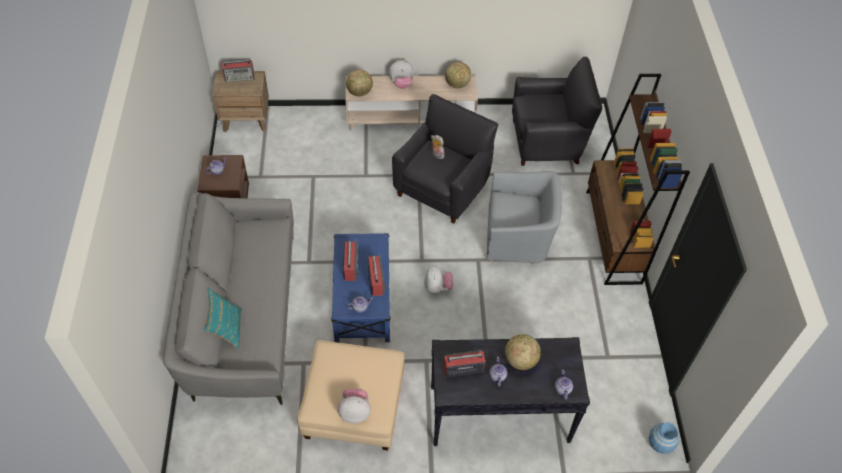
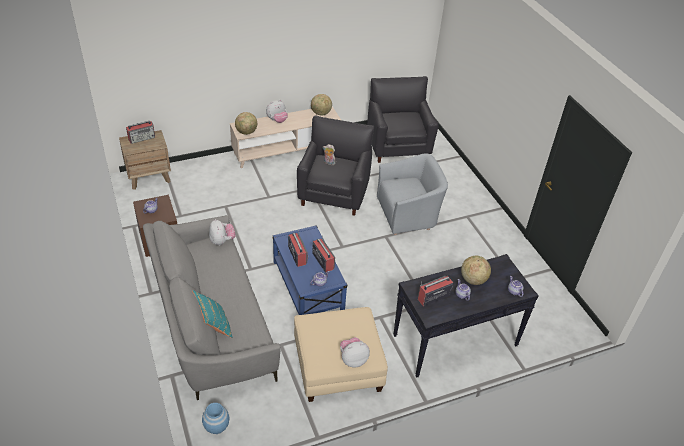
camera: 20 degrees left, 10 degrees down
plush toy [424,265,453,294] -> plush toy moved to [209,219,236,245]
black armchair [512,57,602,166] -> black armchair turned 75 degrees counterclockwise [367,76,439,163]
brown bookcase [586,74,690,285] -> none
blue vase [649,422,679,454] -> blue vase moved to [202,403,229,434]

